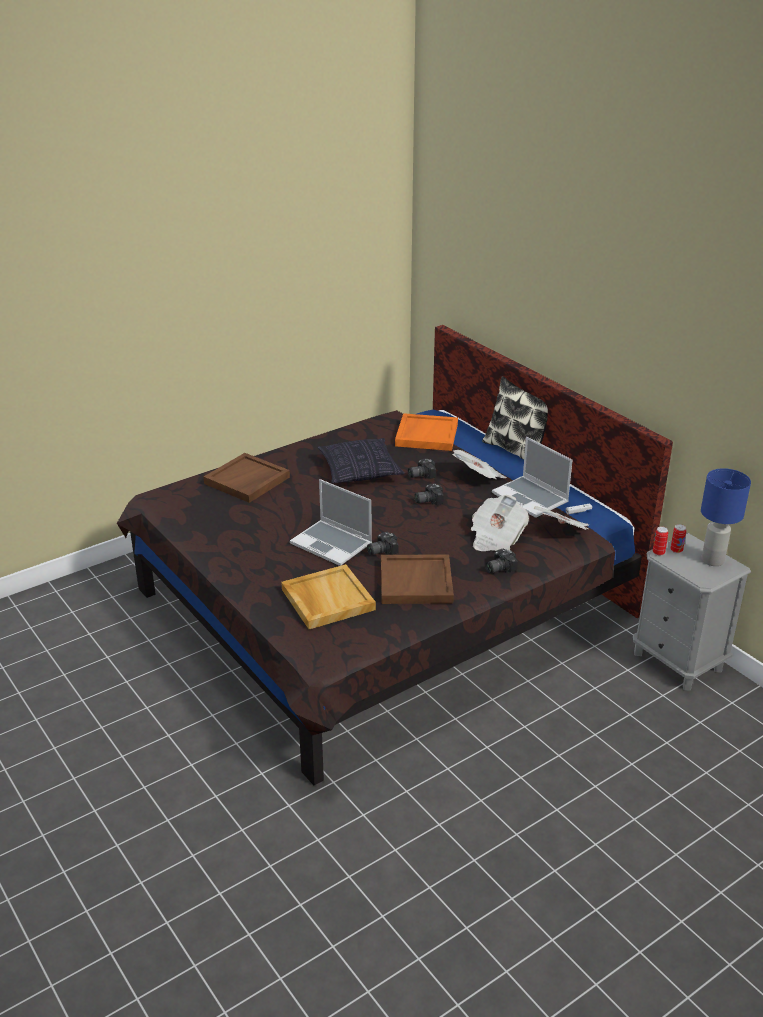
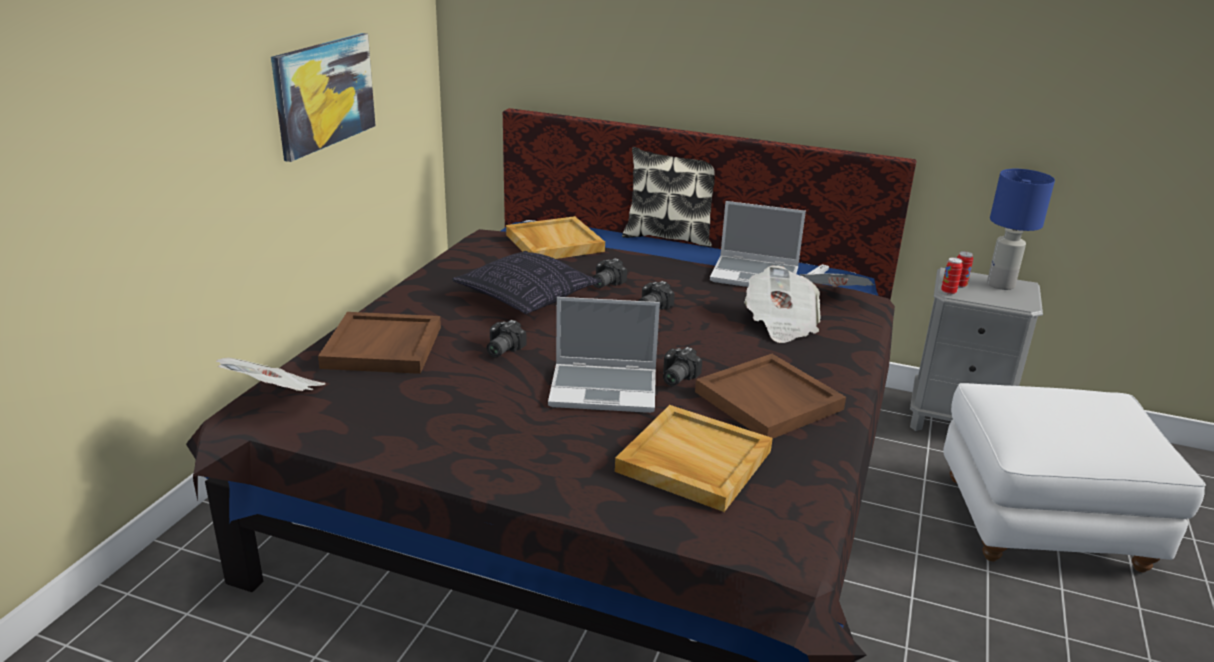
camera: 35 degrees left, 5 degrees down
orange tray [395,413,458,451] -> beige tray [506,216,605,259]
newspaper [452,450,507,479] -> newspaper moved to [216,357,325,391]
camera [485,548,518,573] -> camera moved to [487,320,526,357]
none -> picture [271,33,376,162]
none -> white ottoman [943,383,1206,572]

